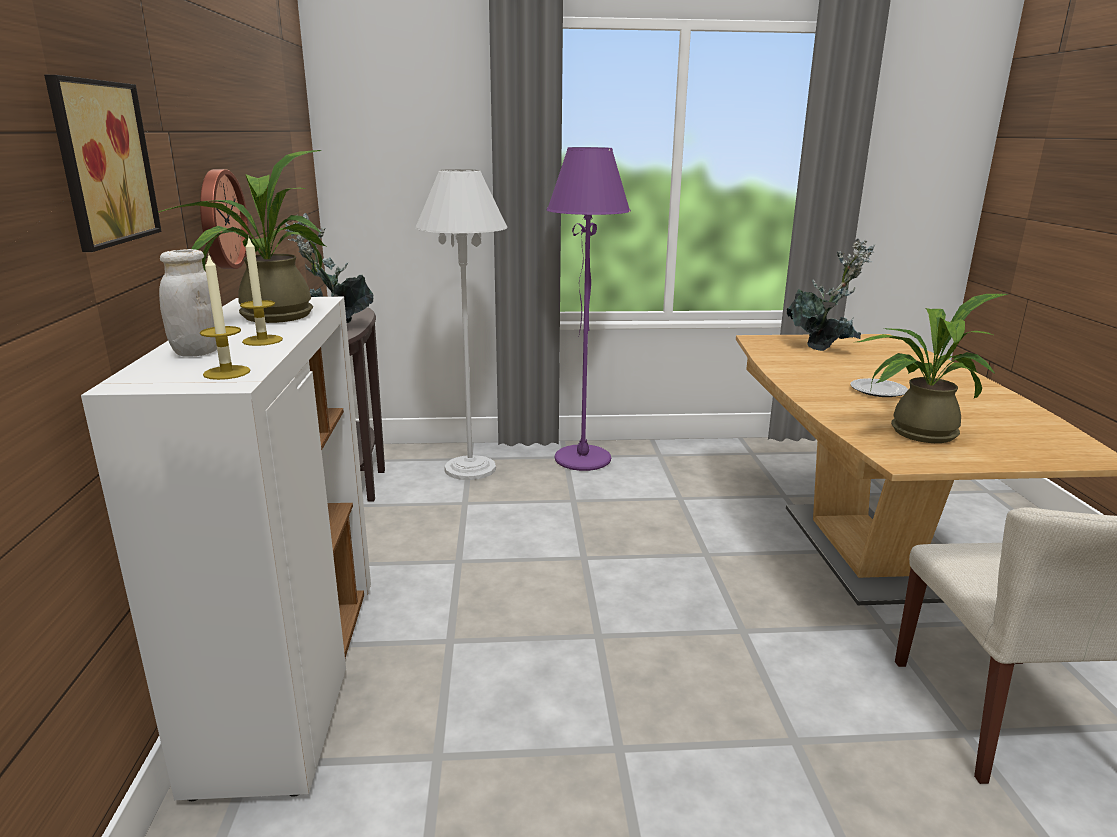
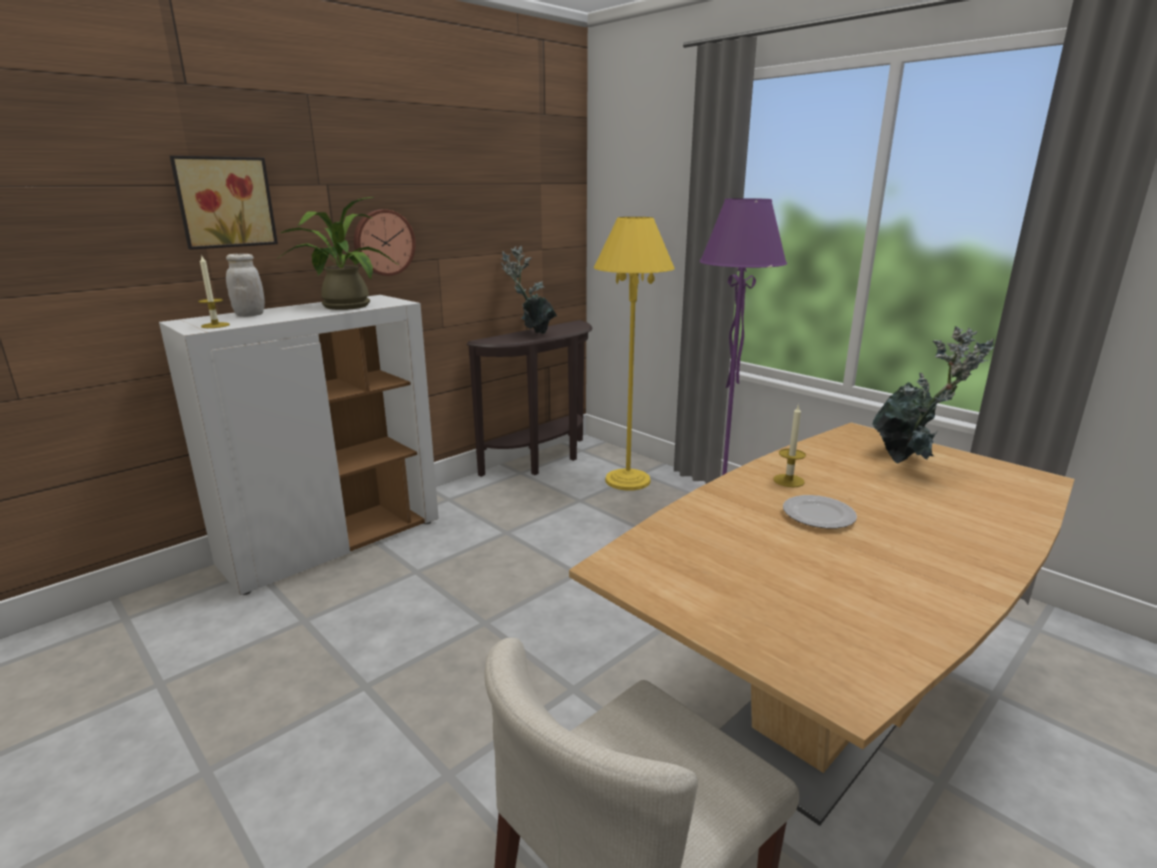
camera: 50 degrees right, 0 degrees up
candle [240,236,283,346] -> candle moved to [773,404,806,487]
white floor lamp [415,169,508,480] -> yellow floor lamp [594,217,675,490]
potted plant [857,294,1009,443] -> none

